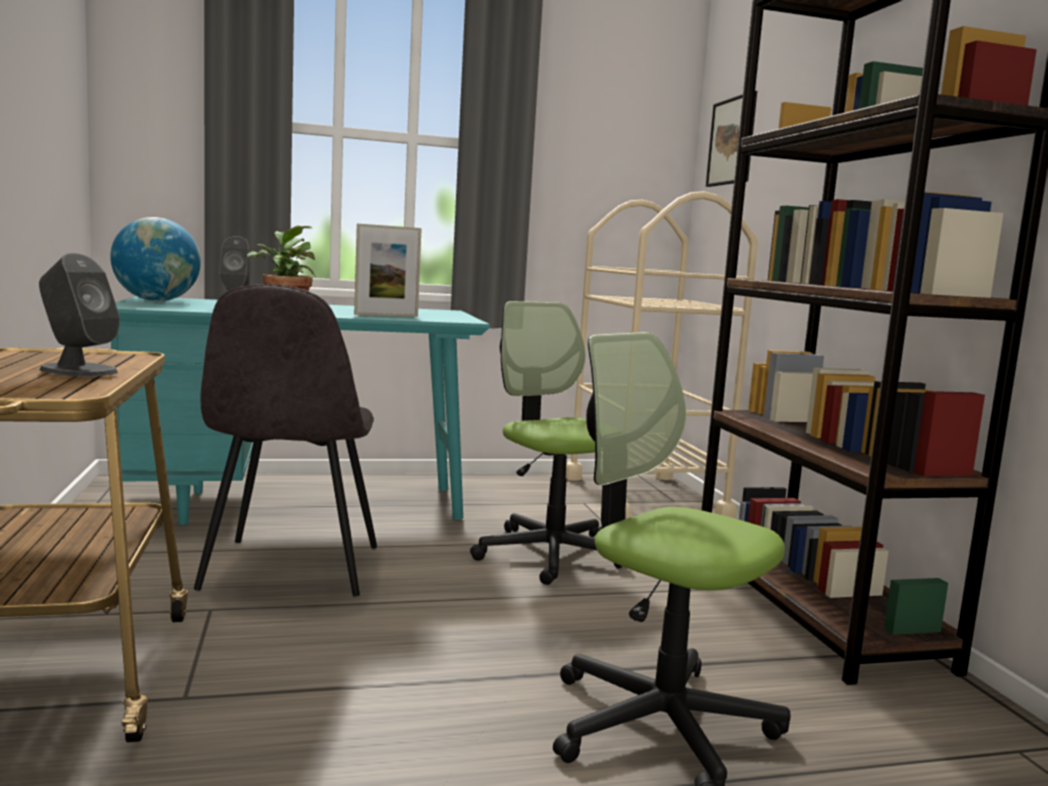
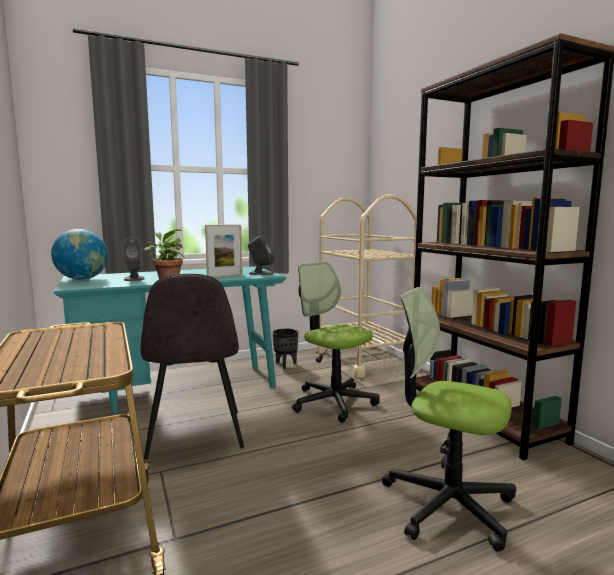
camera: 10 degrees left, 0 degrees up
grey speaker [39,253,120,377] -> grey speaker moved to [248,235,274,275]
picture [706,91,757,187] -> none
none -> black planter [273,329,298,369]

